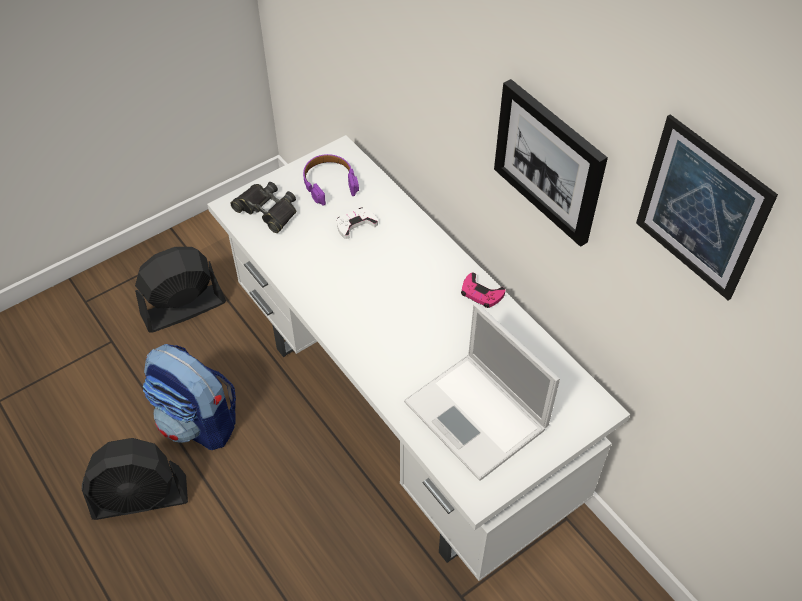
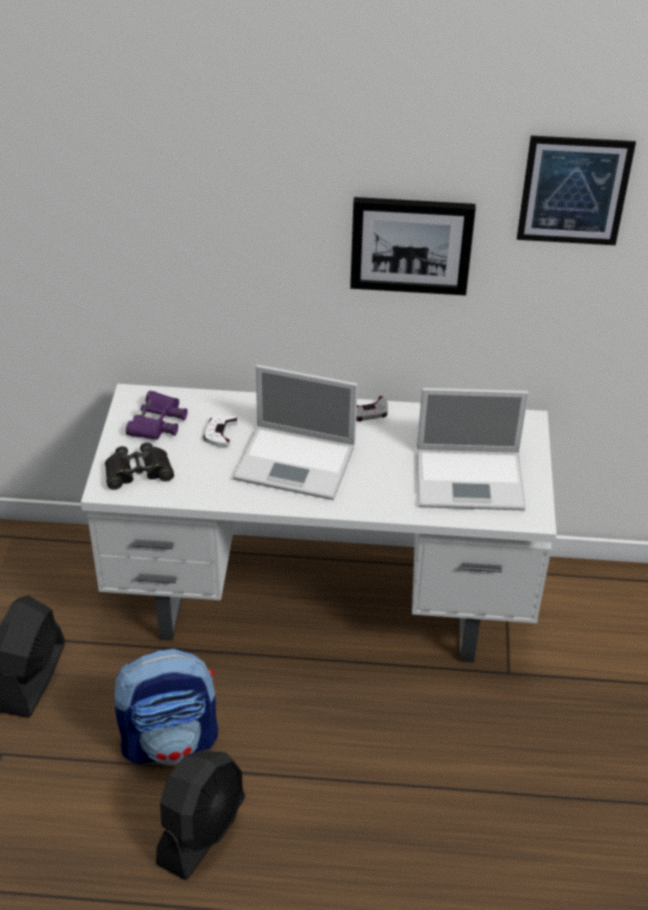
camera: 50 degrees left, 10 degrees down
purple headphones [303,154,359,206] -> purple binoculars [126,391,188,440]
pink game controller [461,272,505,308] -> grey game controller [356,396,388,422]
none -> laptop [233,365,358,500]

